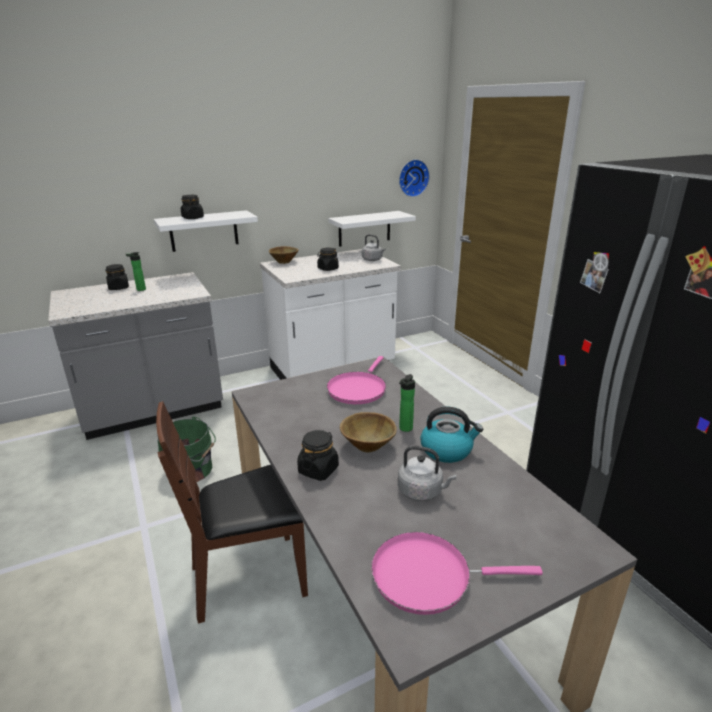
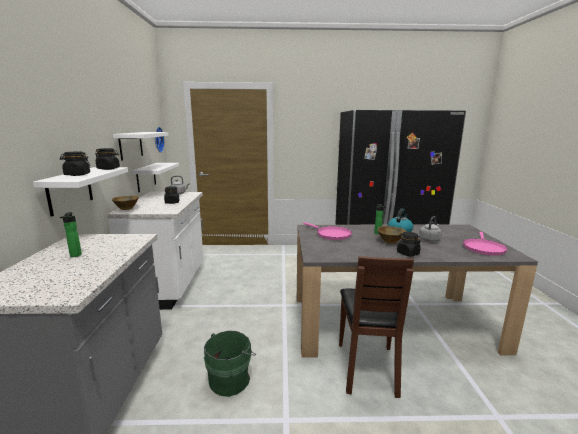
camera: 65 degrees left, 10 degrees down
black jar [106,264,129,290] -> black jar moved to [95,148,120,170]
none -> white shelf [113,132,169,161]

